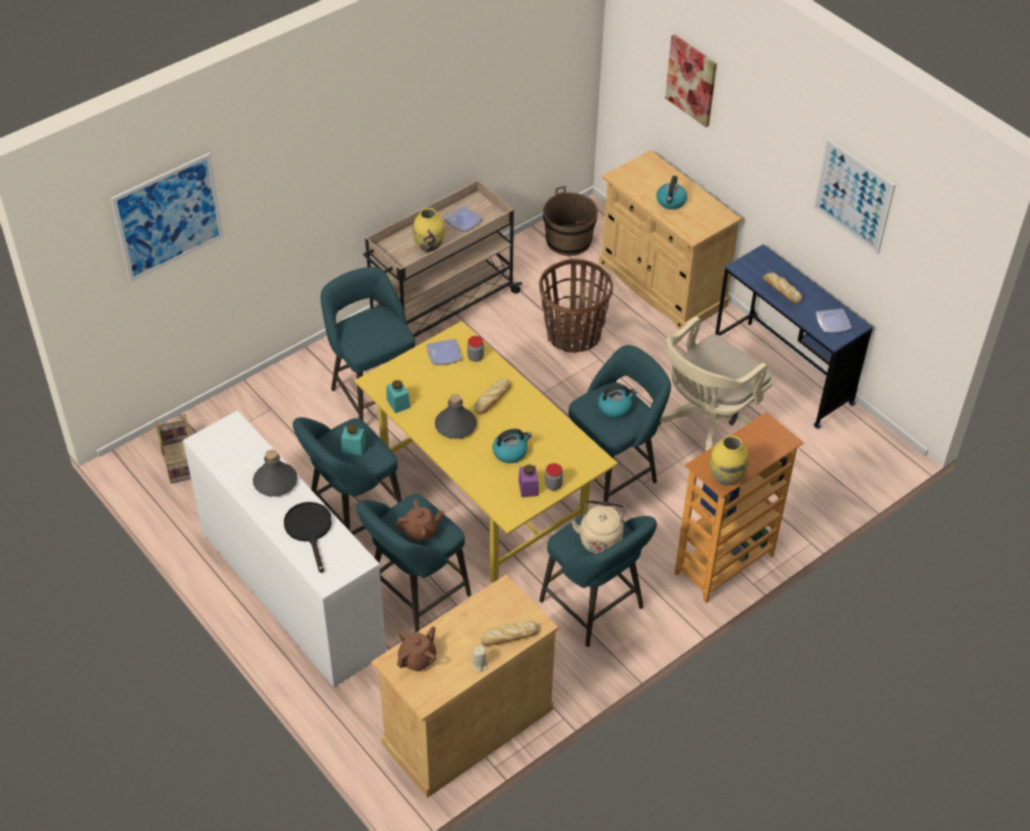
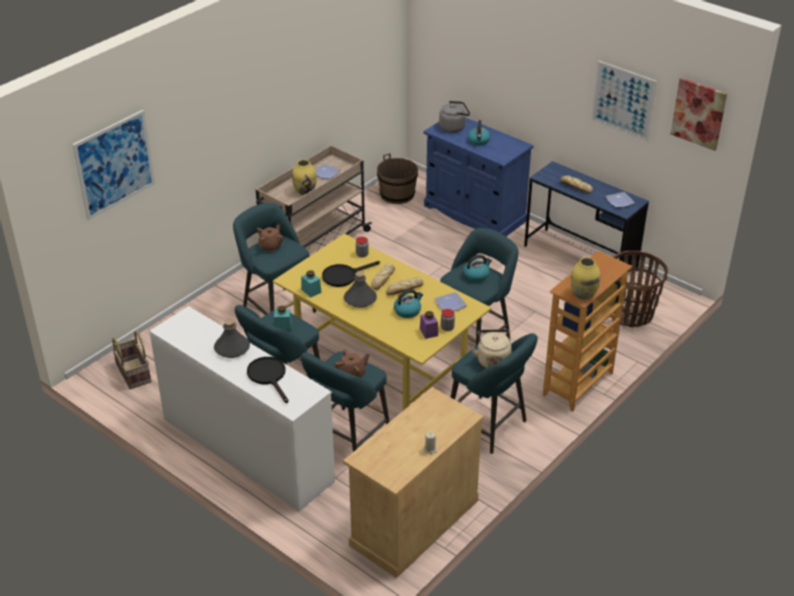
camera: 10 degrees left, 10 degrees down
brown teapot [397,626,436,672] -> brown teapot moved to [257,224,284,252]
plate [427,339,462,365] -> plate moved to [435,292,467,311]
bread [481,621,539,646] -> bread moved to [386,277,423,296]
basket [539,259,613,353] -> basket moved to [612,251,668,327]
beige cabinet [599,150,742,330] -> blue cabinet [423,118,534,236]
beige office chair [659,316,773,451] -> none
picture [665,34,717,127] -> picture moved to [671,78,727,151]
none -> black frying pan [322,261,380,287]
none -> grey kettle [439,101,470,133]

